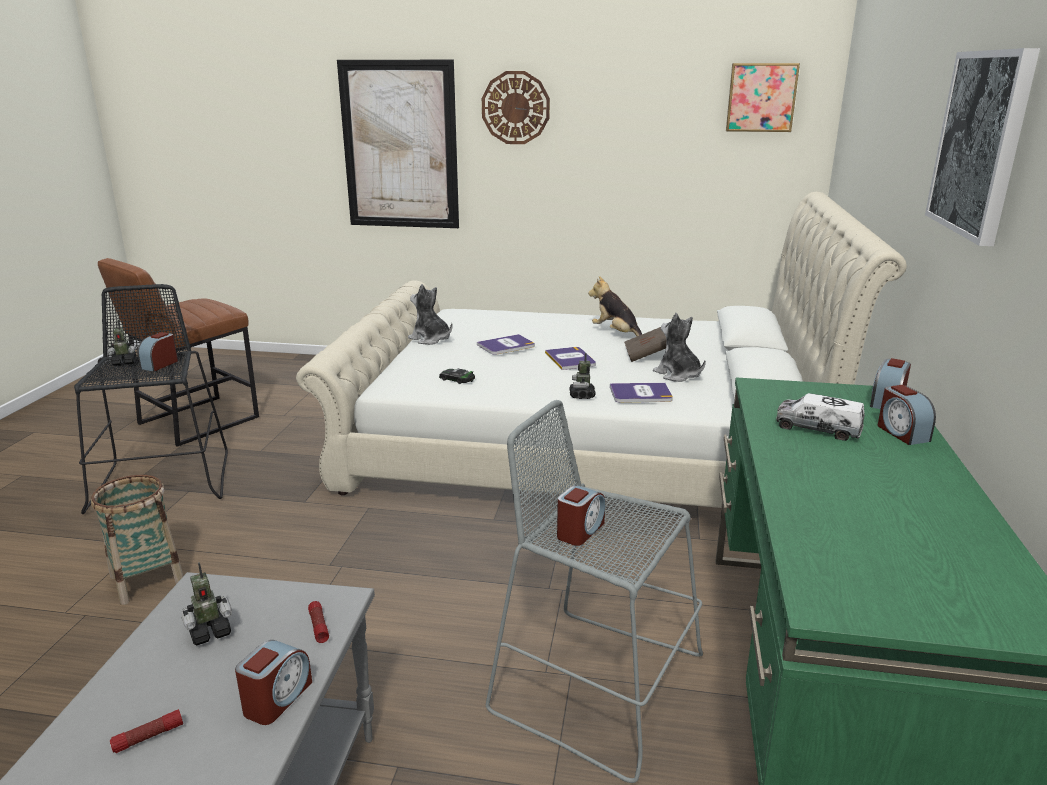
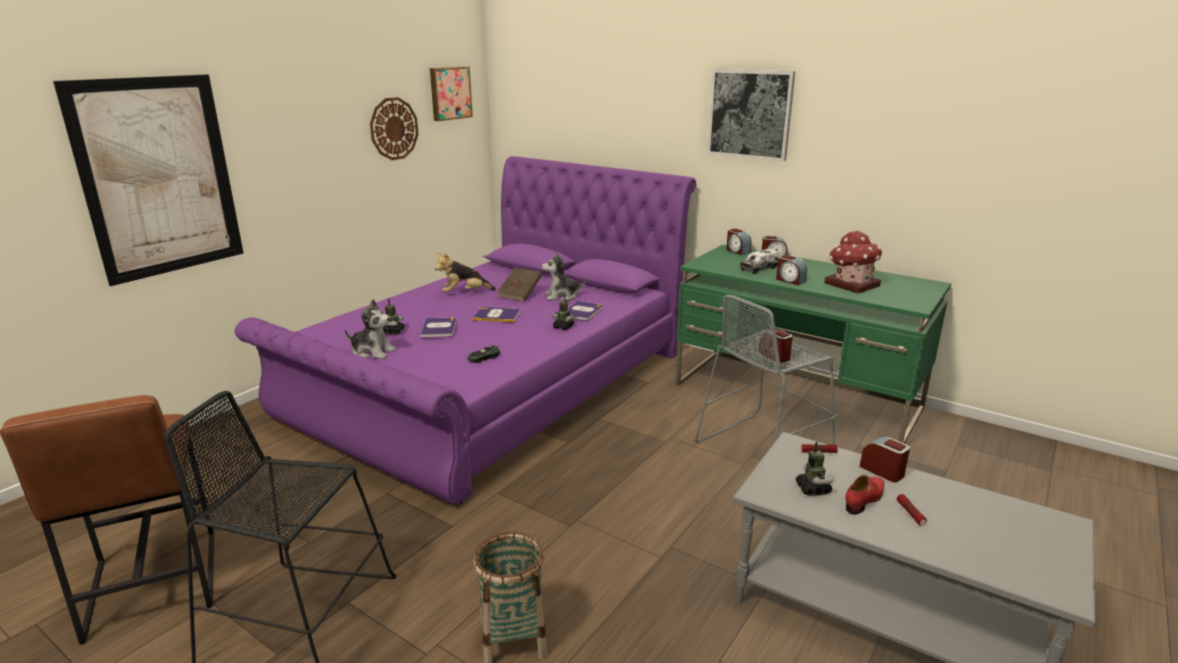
camera: 65 degrees left, 0 degrees up
toy robot [107,320,136,366] -> toy robot moved to [383,298,405,335]
alarm clock [138,332,178,371] -> alarm clock moved to [776,255,807,285]
beige bed [296,192,907,508] -> purple bed [235,156,696,505]
plush toy [408,284,453,345] -> plush toy turned 135 degrees counterclockwise [344,299,396,359]
wall clock [482,71,550,144] -> wall clock moved to [370,97,418,160]
none -> toy house [824,231,882,293]
none -> red shoe [845,475,884,514]

